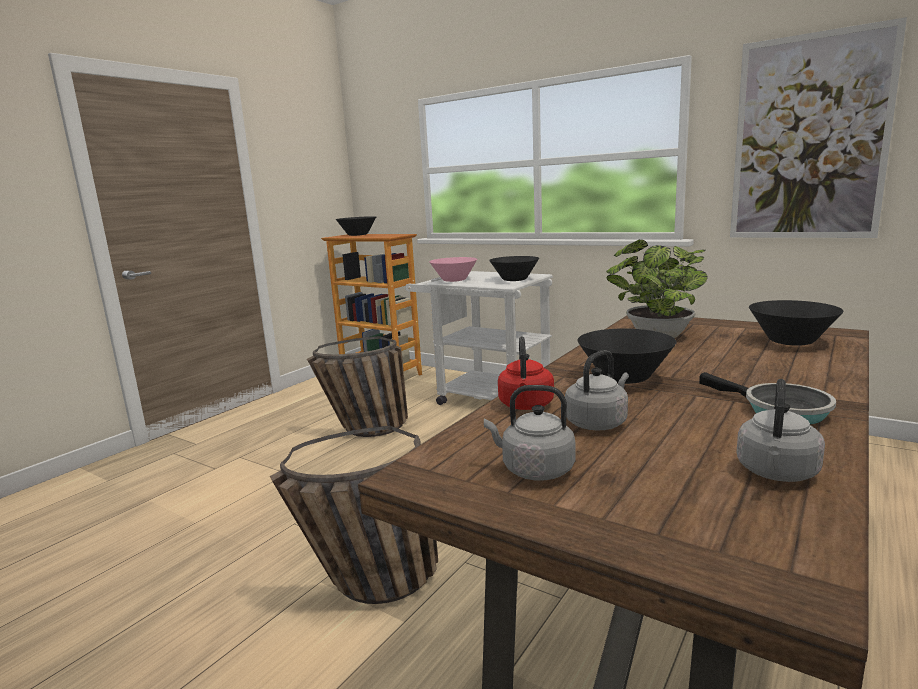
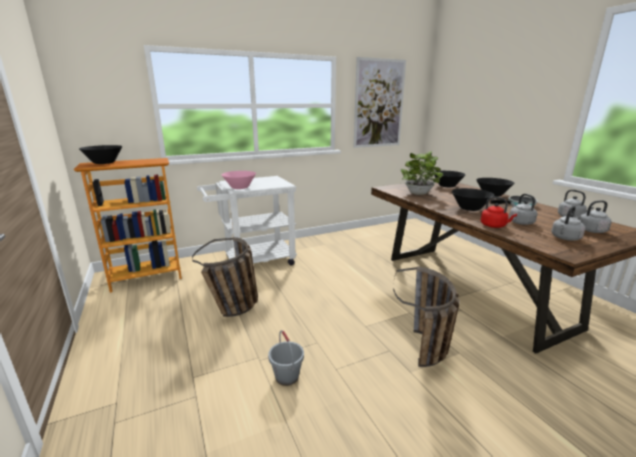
camera: 60 degrees left, 5 degrees up
black bowl [489,256,539,281] -> black bowl moved to [476,178,514,197]
none -> grey bucket [268,330,304,386]
none -> grey kettle [576,200,612,233]

